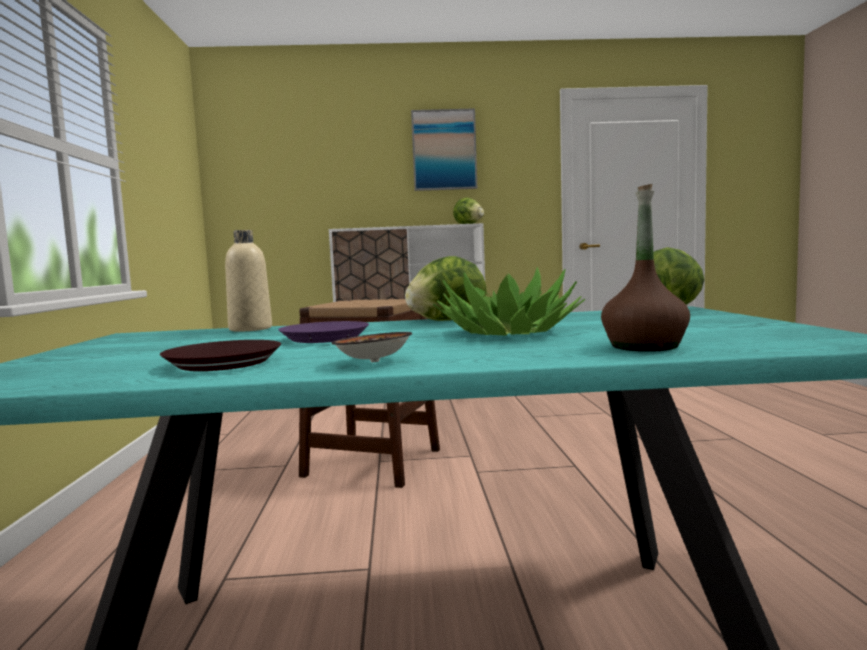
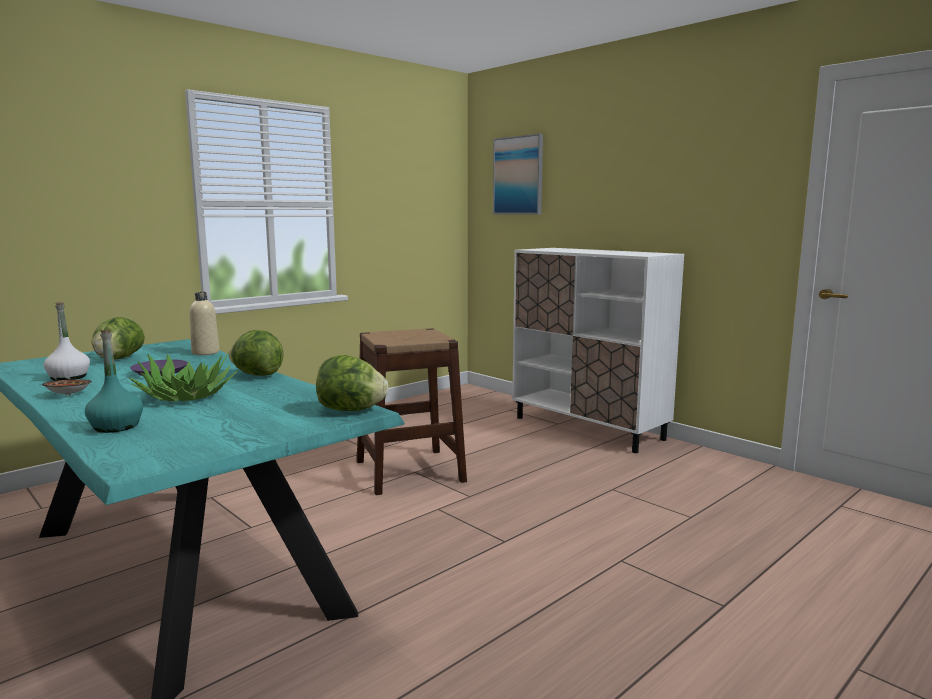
camera: 50 degrees right, 5 degrees up
brown plate [160,340,281,371] -> white bottle [44,302,90,381]
picture [411,108,477,191] -> picture moved to [493,134,543,215]
lettuce [453,198,484,224] -> lettuce moved to [92,317,145,360]
brown bottle [601,184,690,352] -> turquoise bottle [85,330,143,433]

